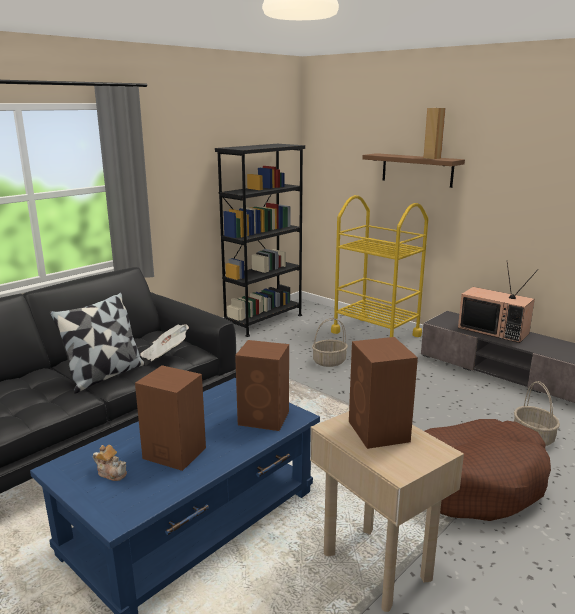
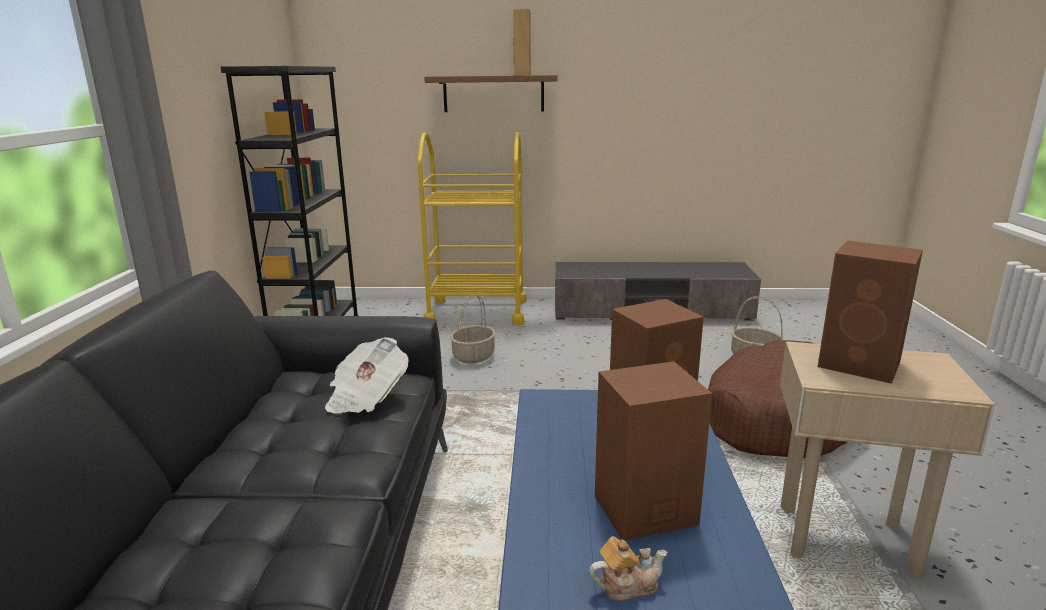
camera: 40 degrees left, 0 degrees up
pillow [49,292,145,394] -> none
television [458,260,538,343] -> none

